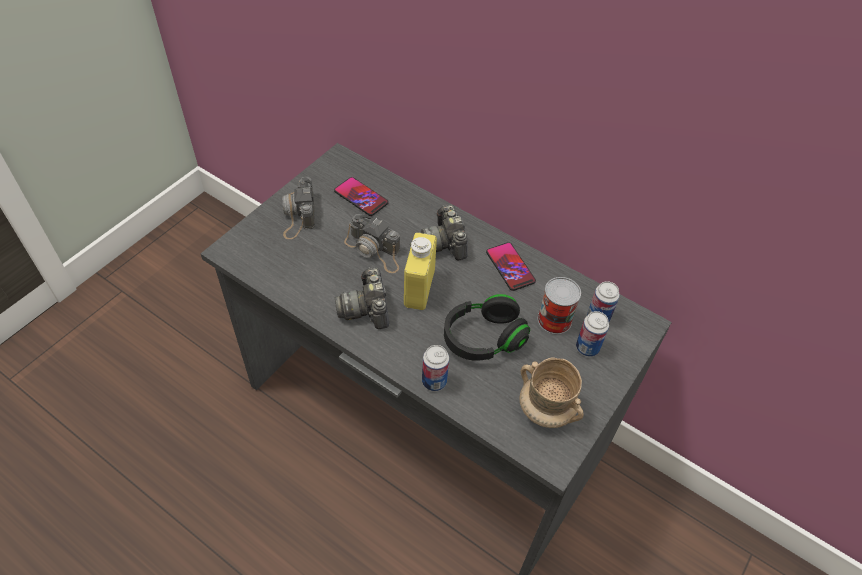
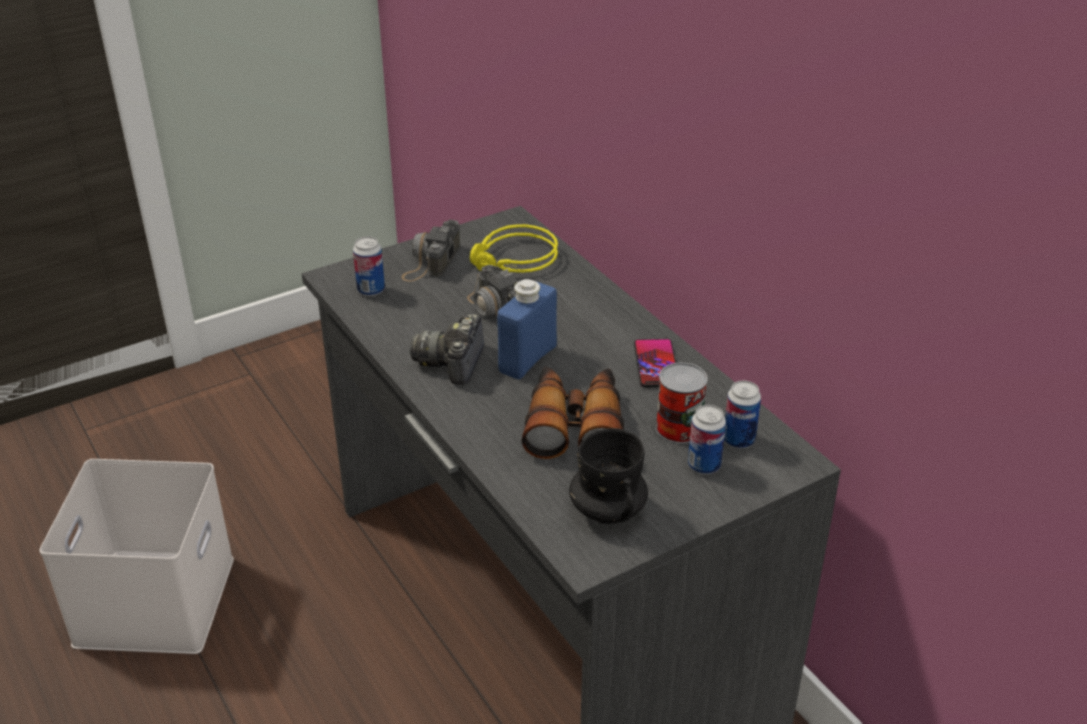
camera: 25 degrees right, 15 degrees down
phone [334,177,388,216] -> yellow headphones [470,224,558,273]
yellow bottle [404,233,437,310] -> blue bottle [497,279,557,379]
camera [418,204,468,260] -> none
can [422,345,449,391] -> can moved to [353,236,385,296]
black headphones [444,294,530,361] -> binoculars [521,367,624,459]
beige mug [519,358,584,428] -> black mug [569,428,648,524]
none -> white storage box [39,459,234,654]

